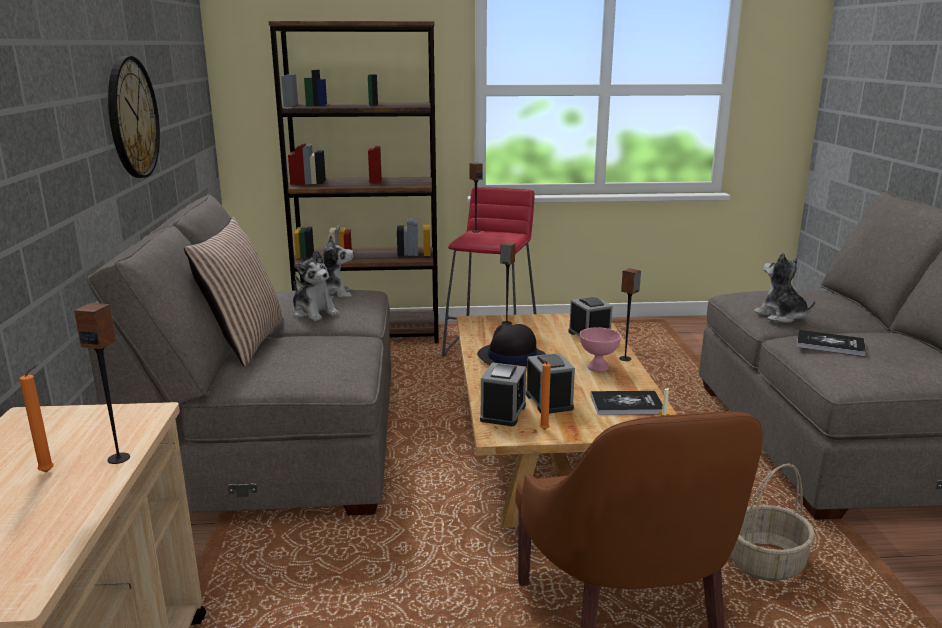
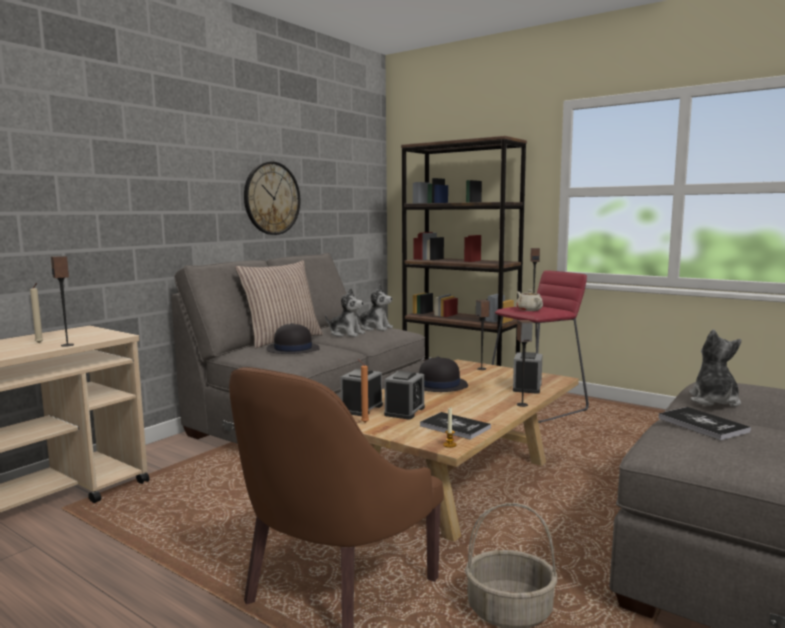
camera: 40 degrees right, 10 degrees down
orange candle [19,365,54,472] -> beige candle [30,283,43,343]
plush toy [293,250,339,321] -> plush toy turned 60 degrees counterclockwise [325,288,365,337]
alarm clock [480,363,526,426] -> alarm clock turned 150 degrees clockwise [340,369,383,416]
pink bowl [580,327,621,372] -> none
none -> black hat [266,323,320,354]
none -> beige teapot [516,290,543,311]

